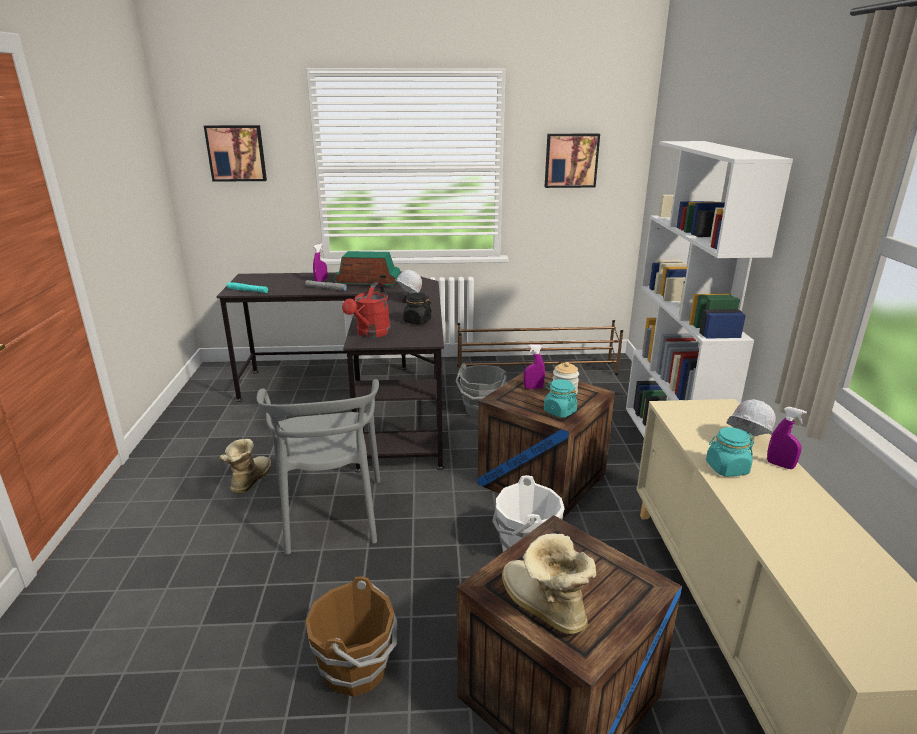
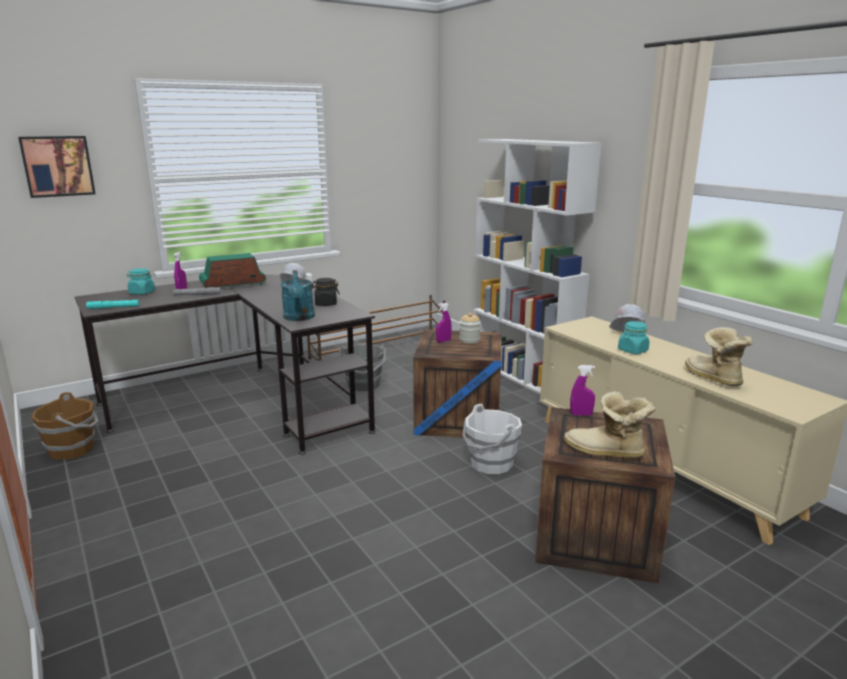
camera: 30 degrees left, 5 degrees down
boot [219,439,271,494] -> boot moved to [685,327,752,386]
grey chair [257,379,380,555] -> none
brown bucket [306,576,397,697] -> brown bucket moved to [32,392,98,460]
red watering can [342,282,391,338] -> turquoise watering can [281,270,315,321]
picture [544,134,600,188] -> none
turquoise jar [544,379,577,418] -> turquoise jar moved to [127,268,155,295]
purple spray bottle [767,407,807,469] -> purple spray bottle moved to [570,365,595,416]

